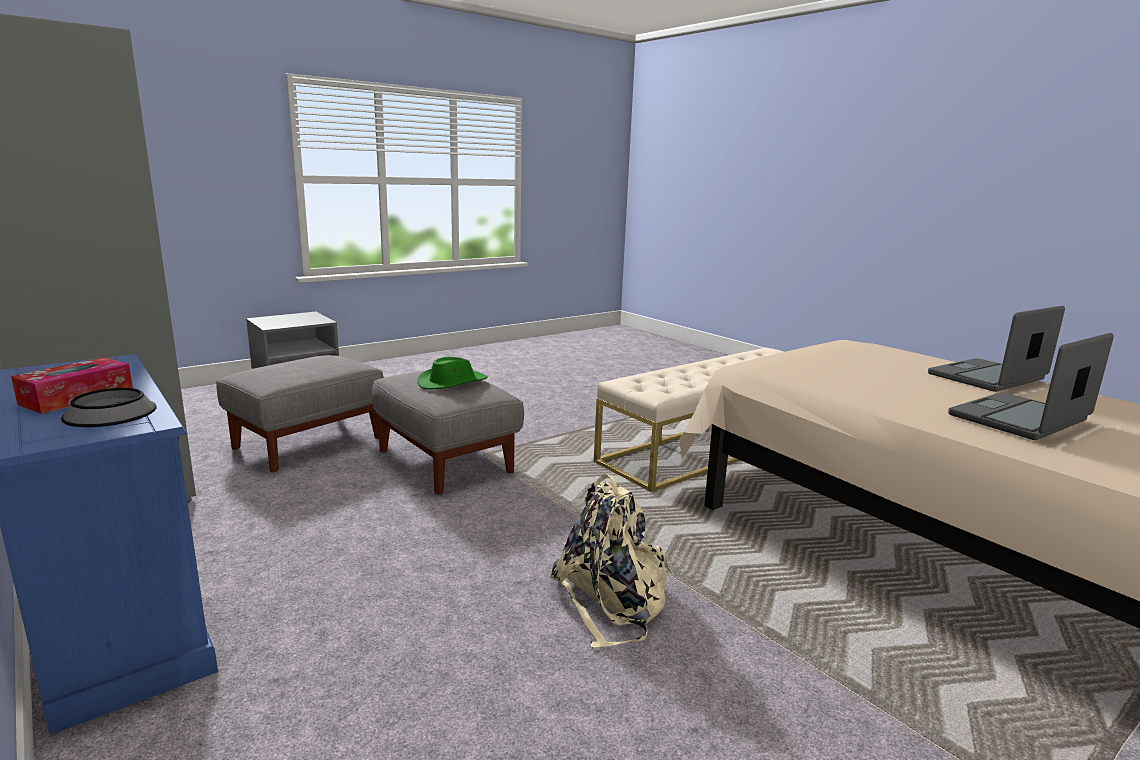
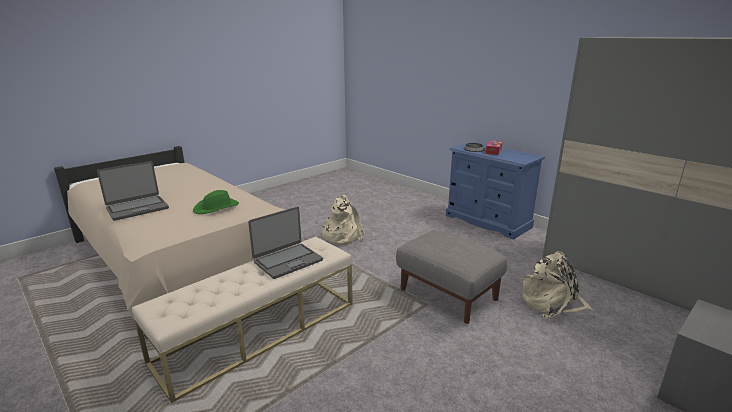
camera: 175 degrees right, 5 degrees up
grey ottoman [216,355,384,472] -> beige backpack [522,251,593,318]
green hat [417,357,487,390] -> green hat moved to [193,190,239,214]
laptop [948,333,1114,440] -> laptop moved to [248,207,323,279]

